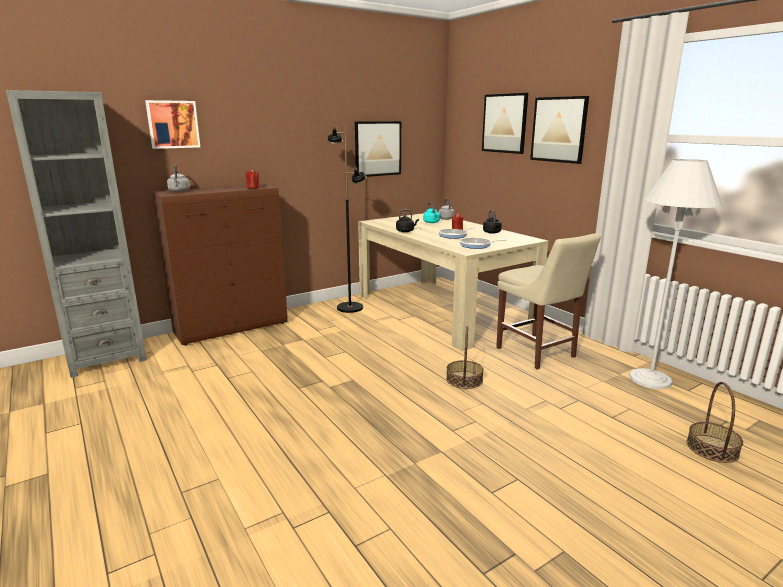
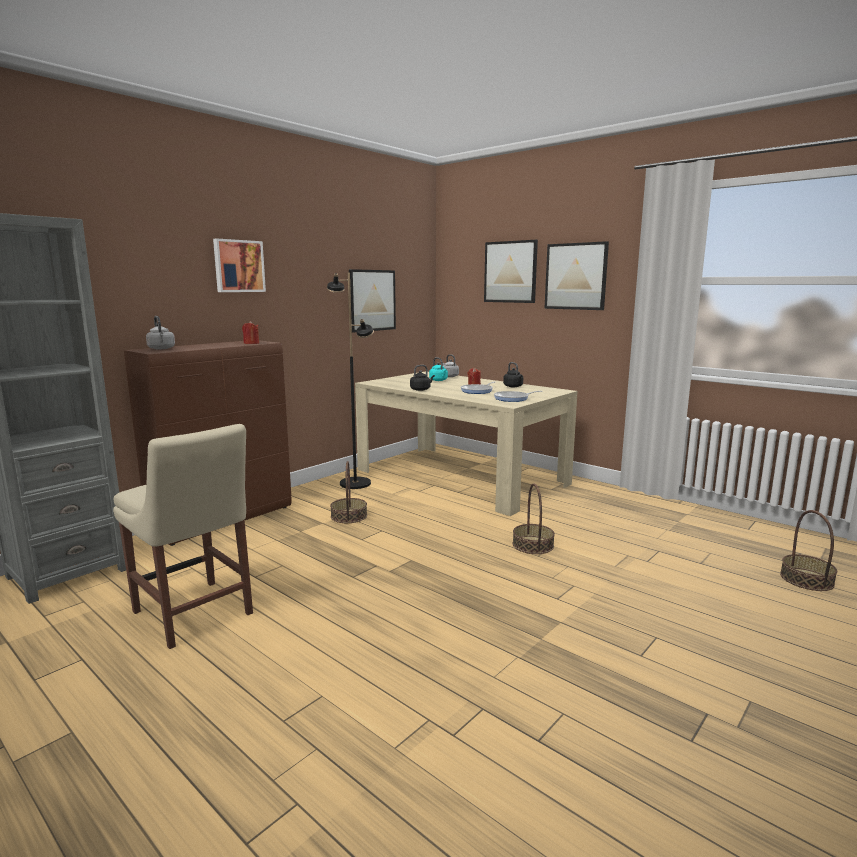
camera: 15 degrees left, 5 degrees down
picture [145,100,200,149] -> picture moved to [213,238,266,292]
beige chair [496,233,601,370] -> beige chair moved to [113,424,253,649]
white floor lamp [629,159,723,389] -> none
none -> basket [330,461,367,523]

